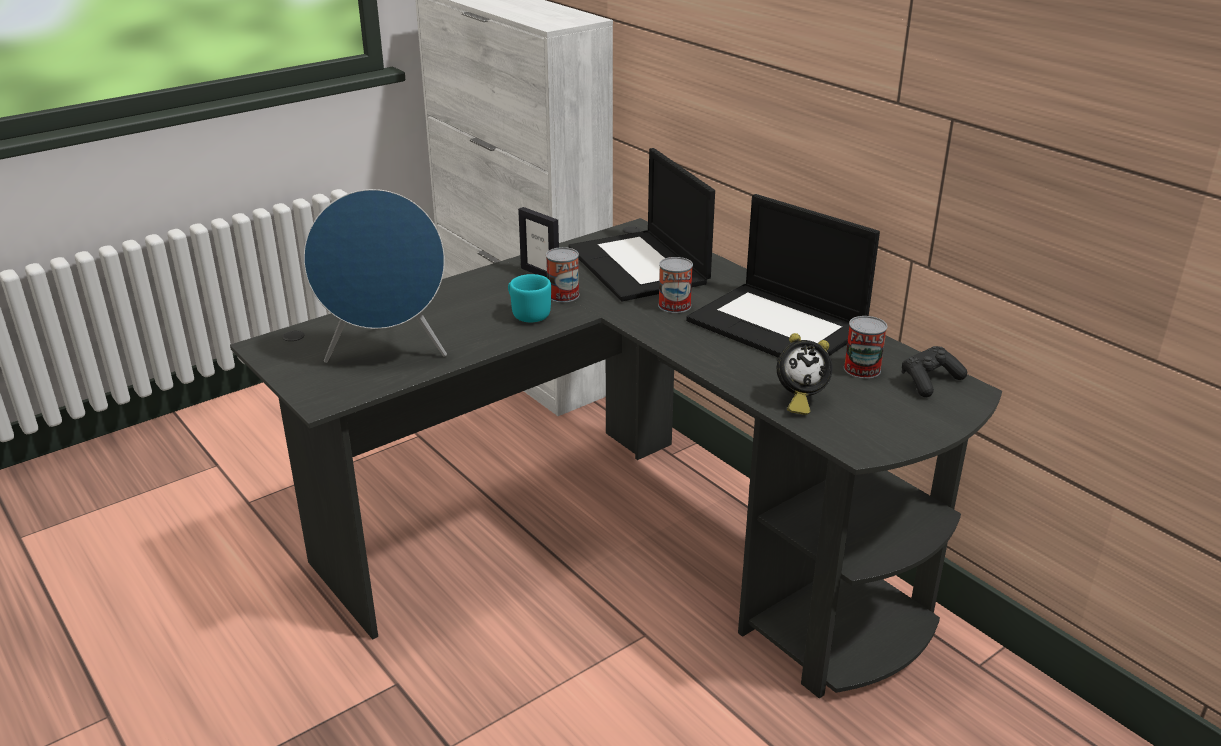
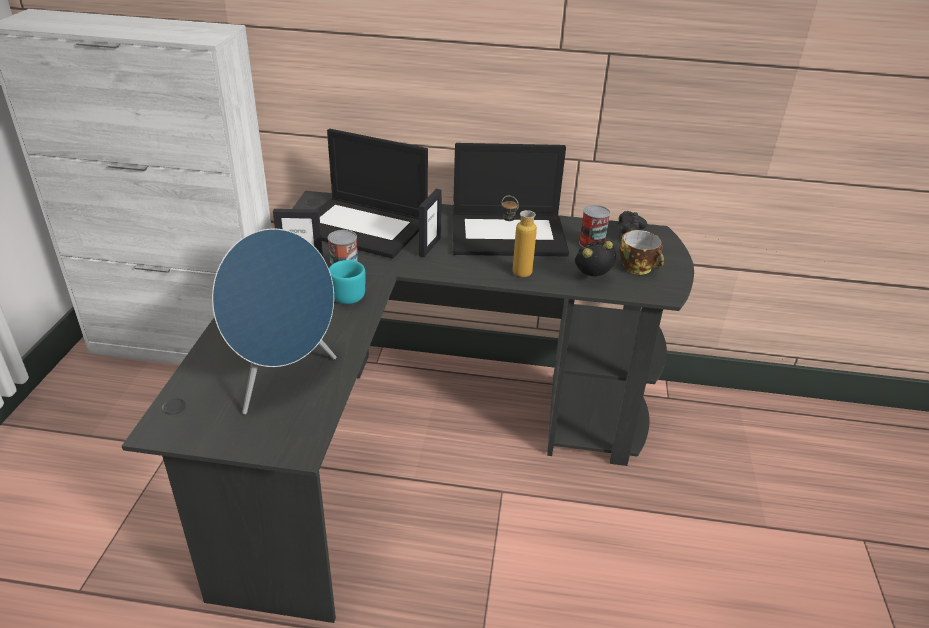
camera: 45 degrees left, 5 degrees up
can [658,257,693,313] -> picture frame [418,189,442,257]
alarm clock [777,333,833,415] -> alarm clock turned 150 degrees counterclockwise [575,240,616,276]
none -> bottle [502,196,537,277]
none -> cup [619,230,664,275]

